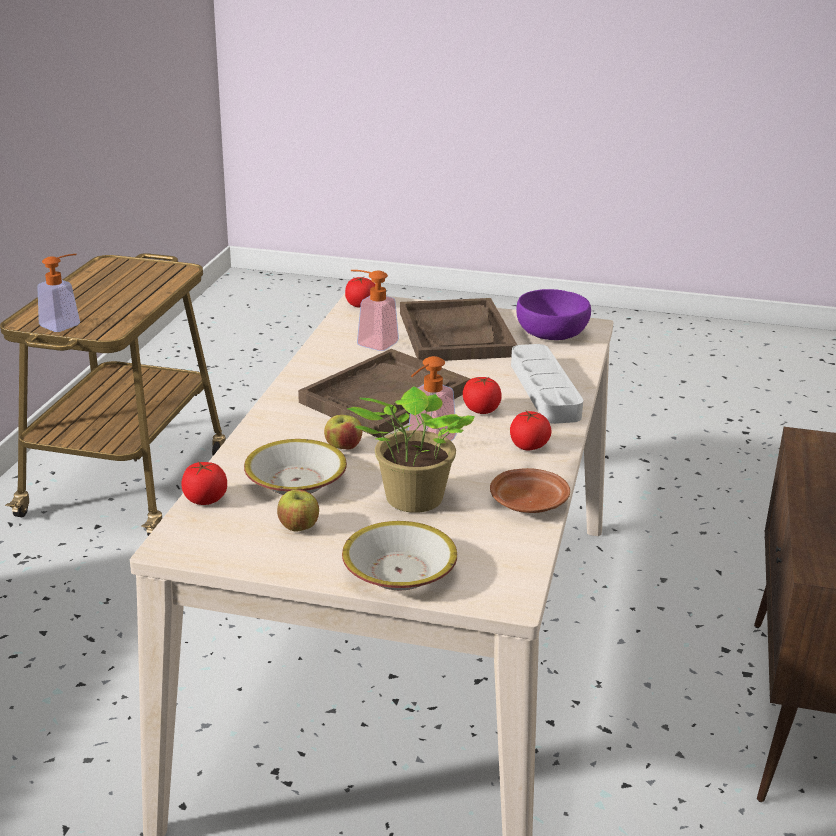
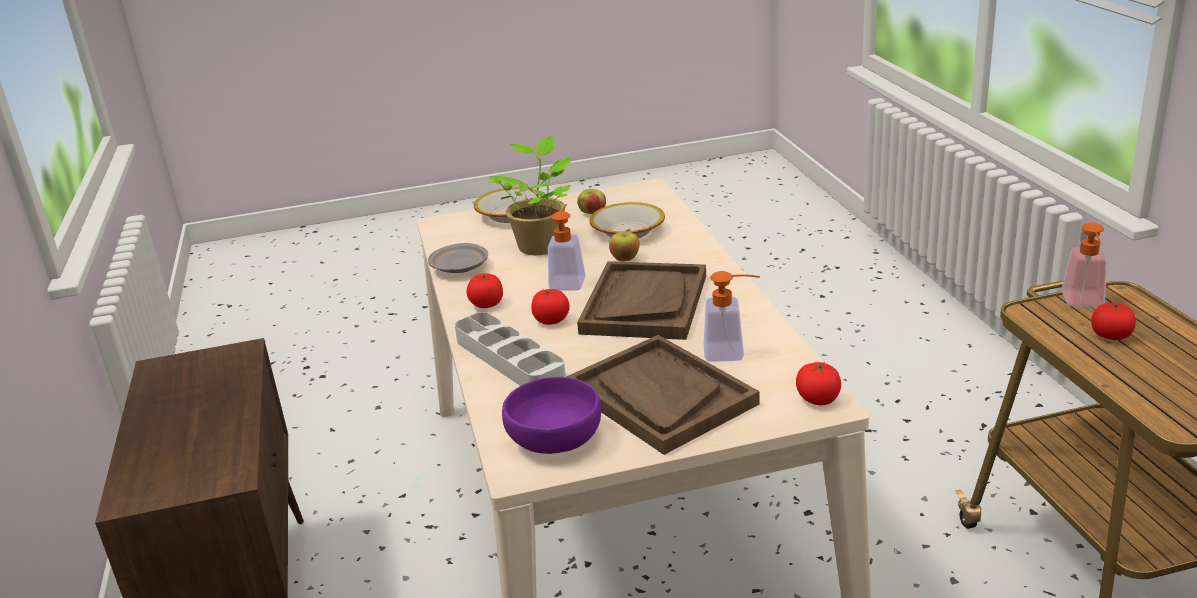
camera: 155 degrees right, 0 degrees up
tomato [181,462,227,505] -> tomato moved to [1091,302,1136,340]
brown plate [490,468,570,513] -> grey plate [428,243,488,273]

